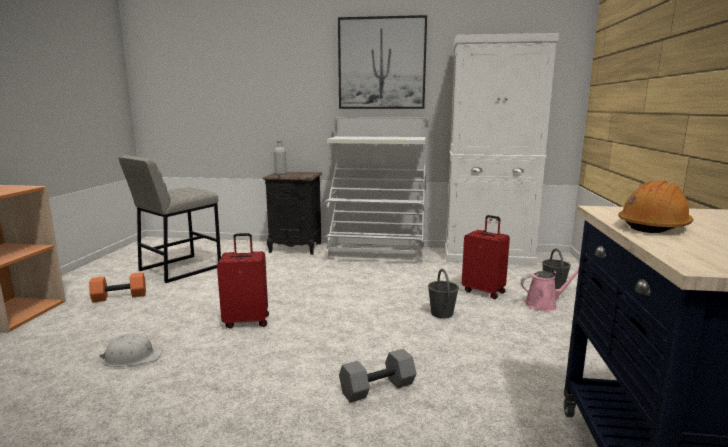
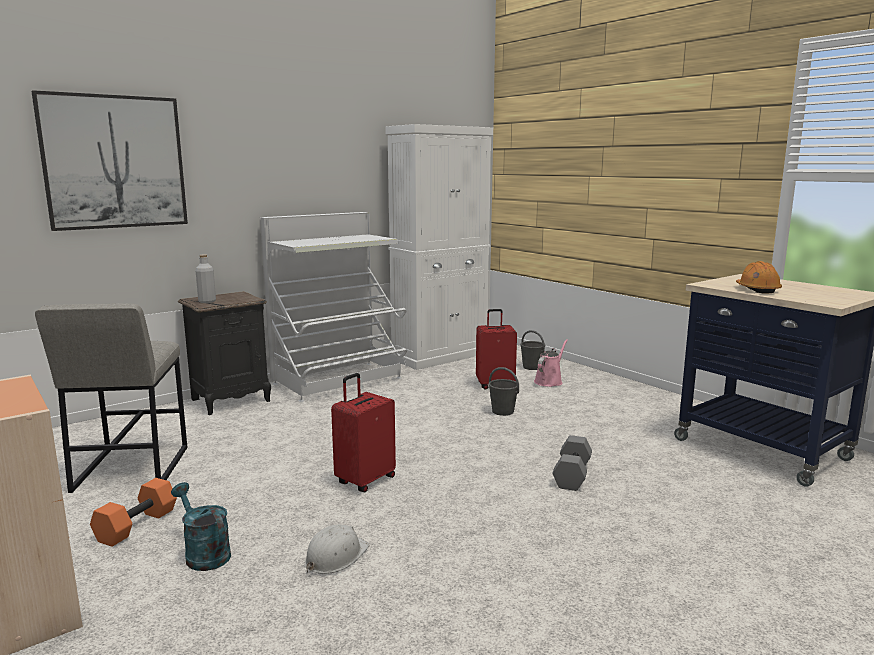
camera: 45 degrees left, 0 degrees up
picture [338,15,427,109] -> picture moved to [31,90,188,231]
none -> turquoise watering can [171,482,231,571]

